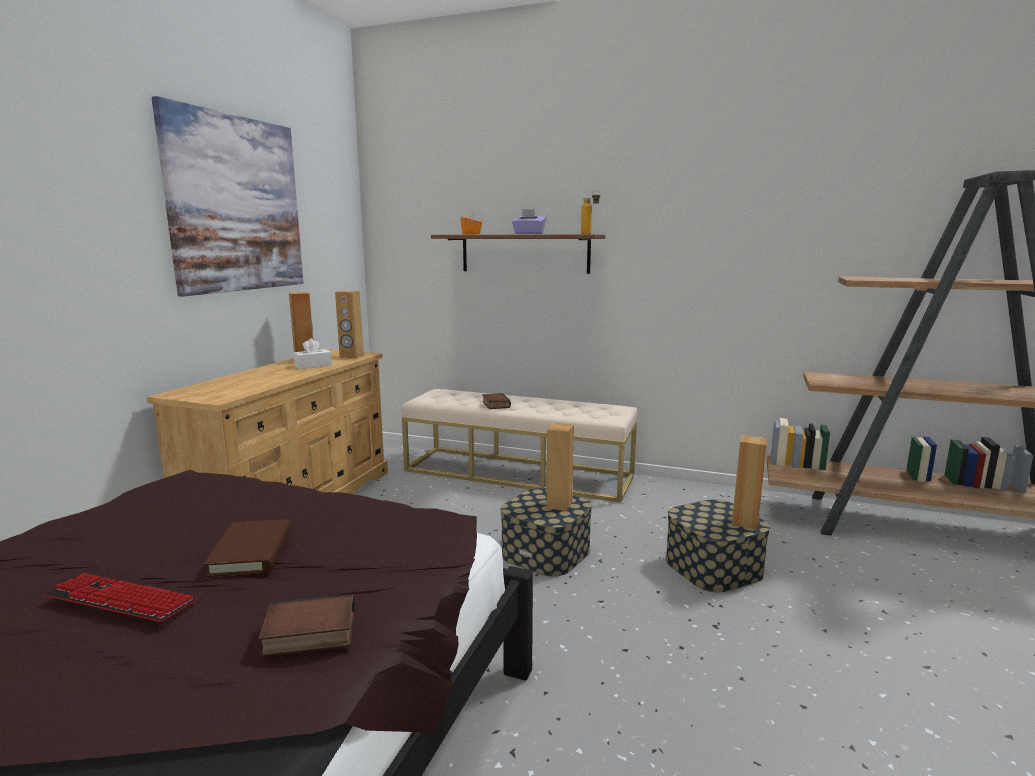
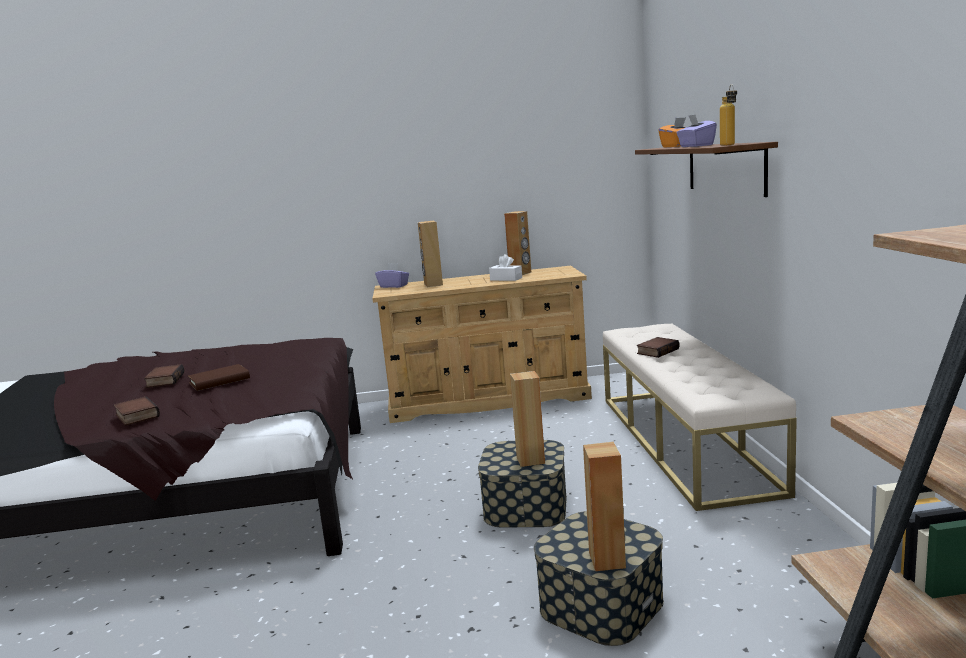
camera: 65 degrees right, 0 degrees up
keyboard [44,573,197,623] -> book [144,364,184,388]
picture [151,96,304,296] -> none
brown speaker [335,290,364,359] -> brown speaker moved to [418,221,443,287]
none -> purple tissue box [375,263,409,288]

